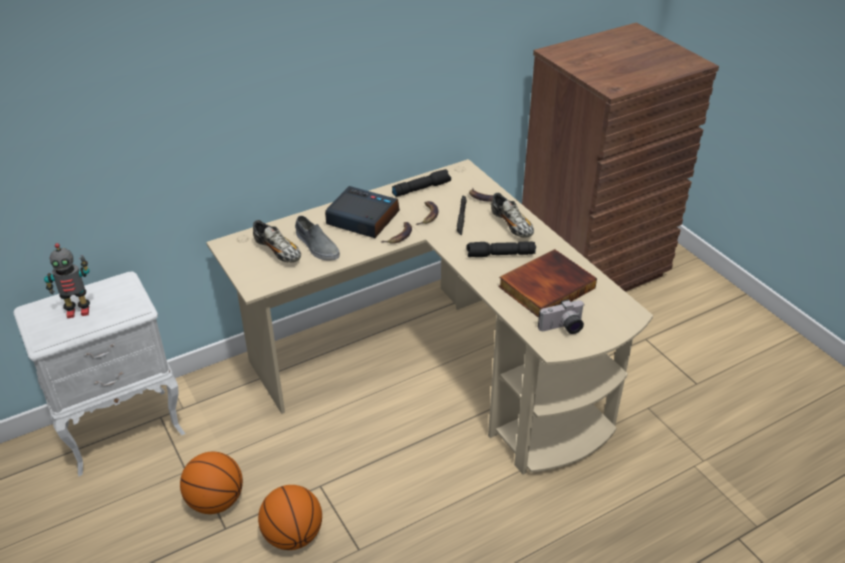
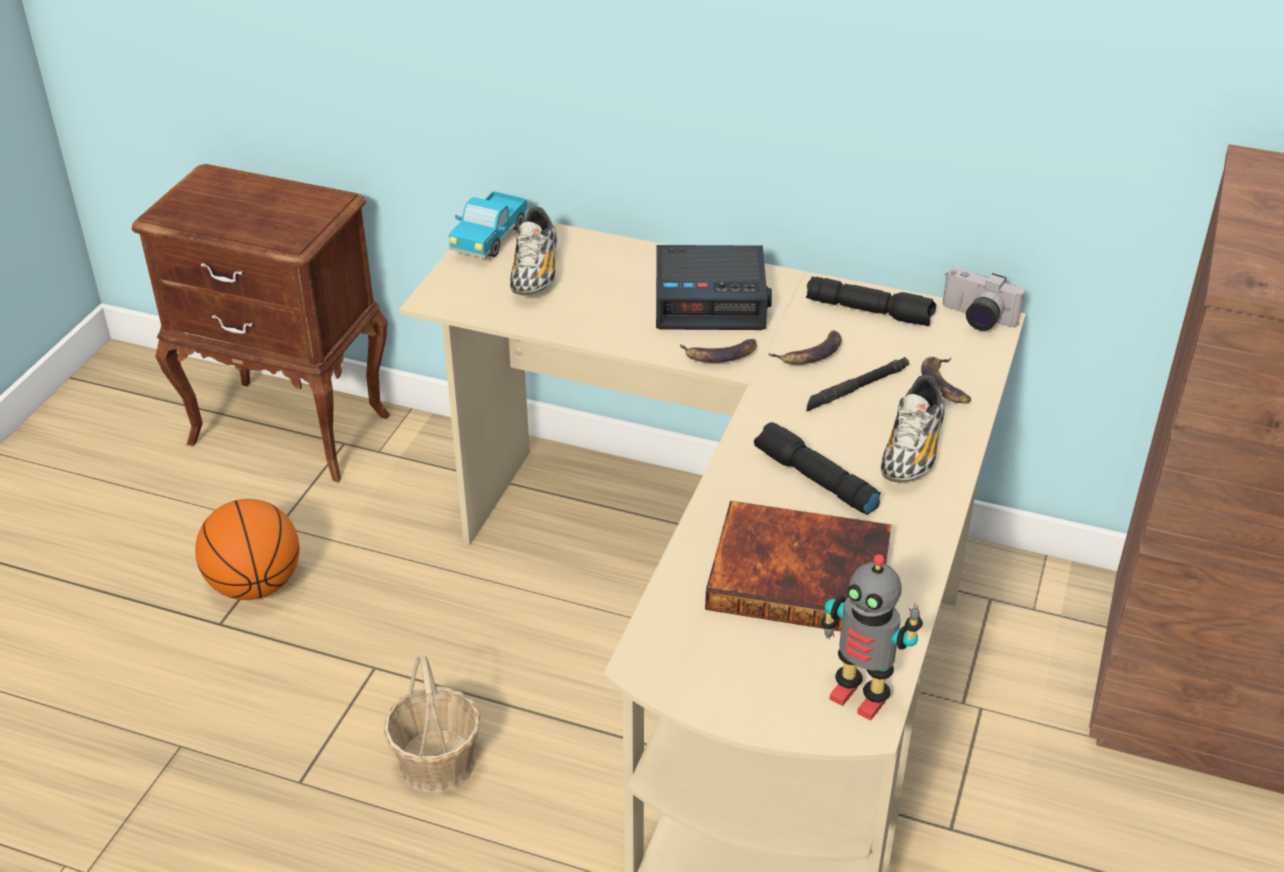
camera: 50 degrees right, 0 degrees up
white nightstand [13,272,185,477] -> brown nightstand [132,164,391,483]
toy robot [44,243,90,318] -> toy robot moved to [821,554,923,721]
basketball [258,485,322,550] -> none
grey shoe [295,216,340,260] -> none
alarm clock [325,186,400,238] -> alarm clock turned 105 degrees clockwise [656,245,772,330]
camera [538,299,585,334] -> camera moved to [943,268,1024,331]
none -> basket [384,655,480,793]
none -> toy truck [449,191,528,258]

